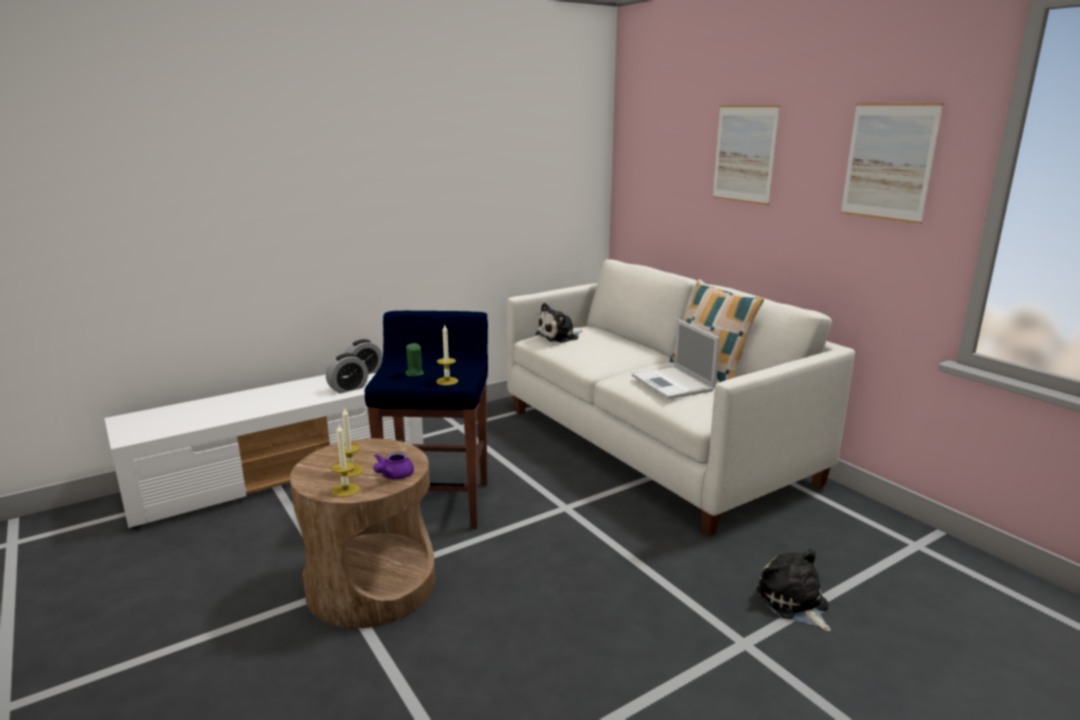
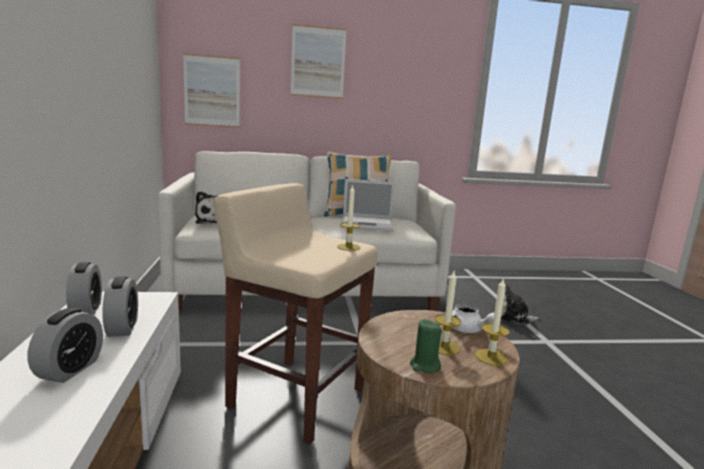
camera: 65 degrees left, 5 degrees down
blue stool [365,310,488,529] -> beige stool [213,183,378,444]
purple teapot [373,452,414,480] -> white teapot [451,304,494,333]
green candle [405,343,424,377] -> green candle moved to [410,320,442,373]
picture [840,103,943,224] -> picture moved to [183,53,240,128]
none -> alarm clock [28,308,103,383]

